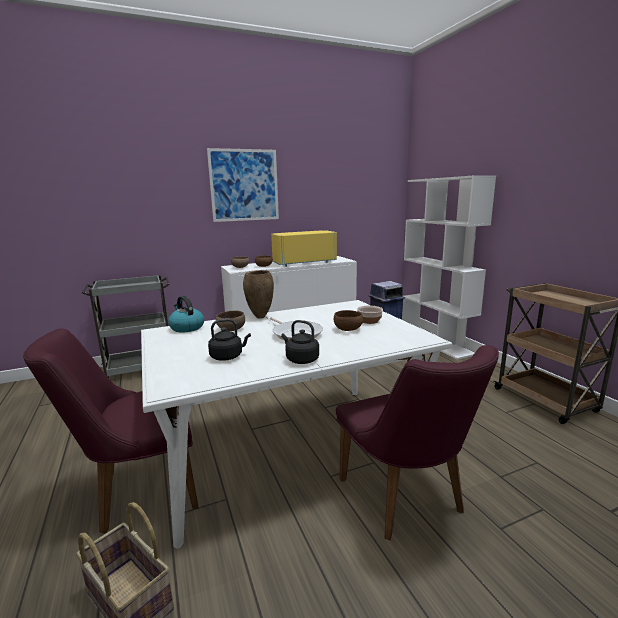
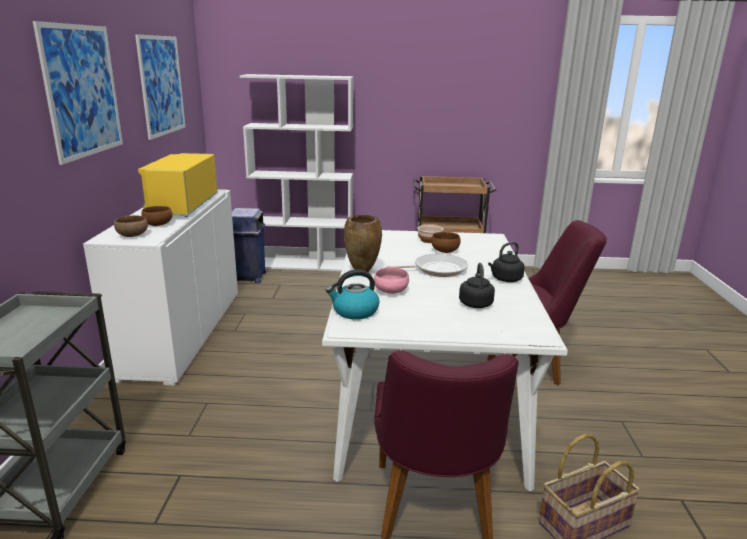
camera: 65 degrees left, 5 degrees up
brown bowl [216,310,245,331] -> pink bowl [374,267,409,294]
none -> picture [135,34,186,140]

